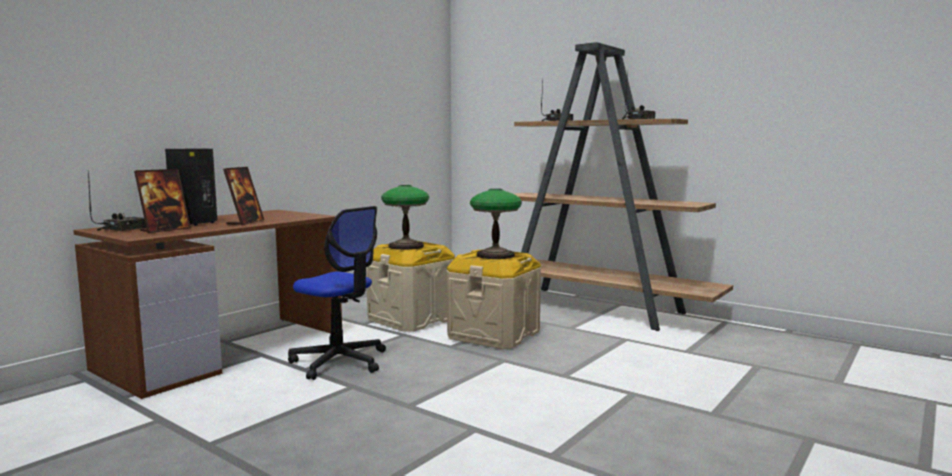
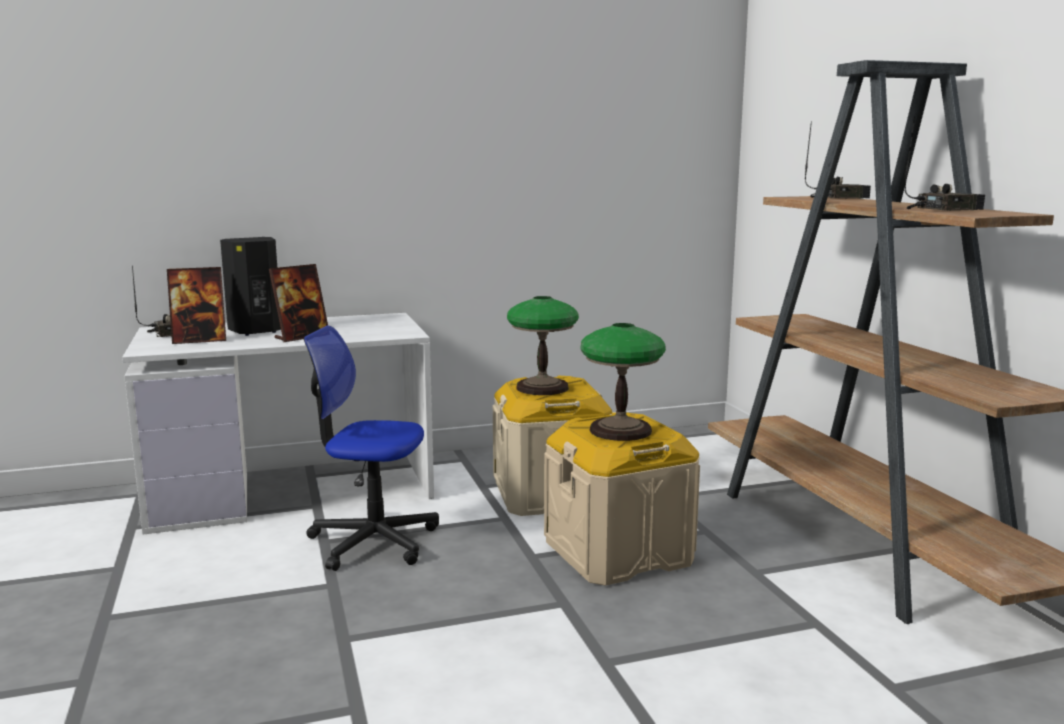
camera: 35 degrees right, 5 degrees up
brown desk [73,210,342,399] -> white desk [122,313,434,535]
office chair [288,206,386,380] -> office chair turned 120 degrees clockwise [304,326,439,571]

